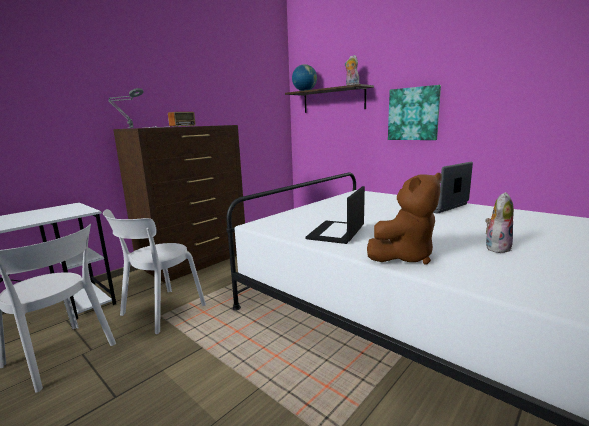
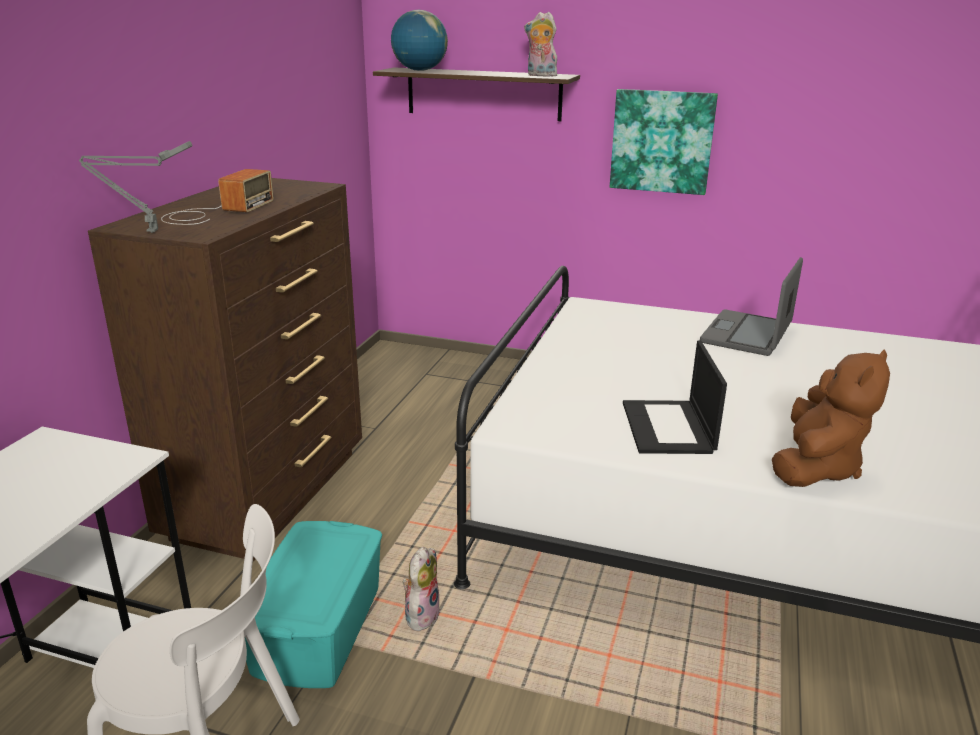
camera: 25 degrees left, 10 degrees up
white chair [103,209,206,334] -> turquoise storage box [245,521,382,688]
plush toy [485,192,514,253] -> plush toy moved to [402,547,439,631]

